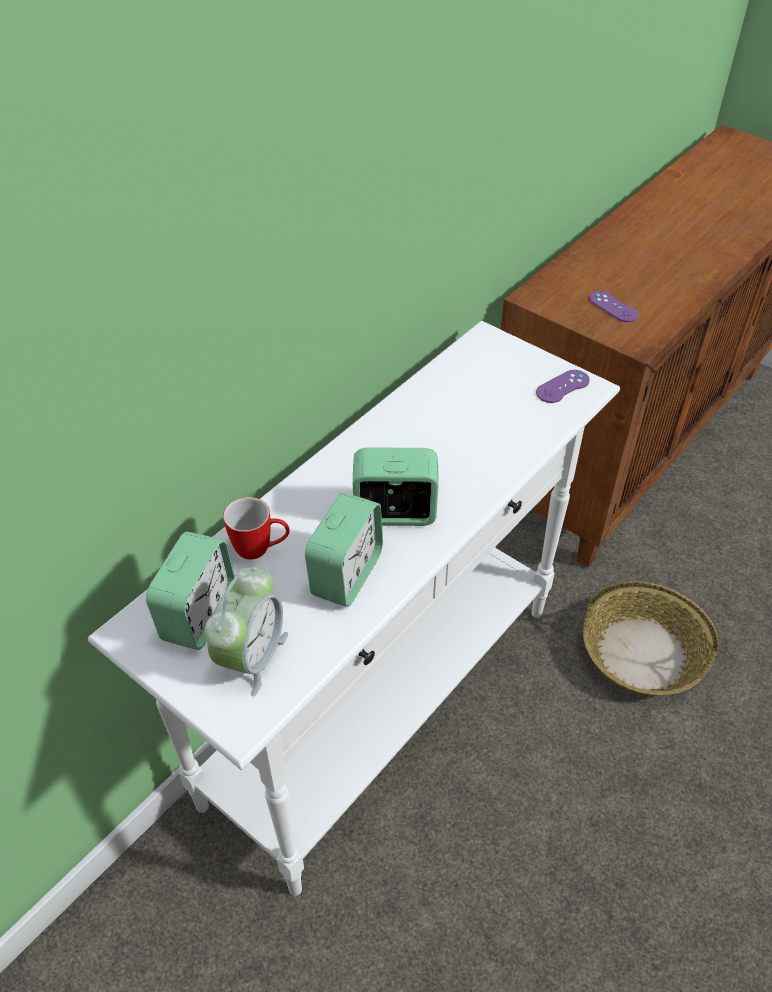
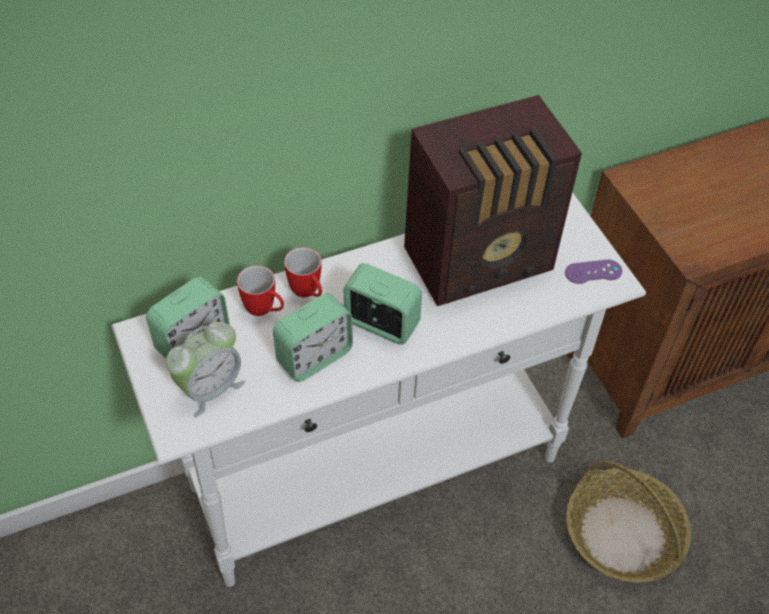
camera: 25 degrees right, 5 degrees up
purple game controller [590,291,639,322] -> none
none -> mug [284,247,322,297]
none -> radio [404,95,582,306]

